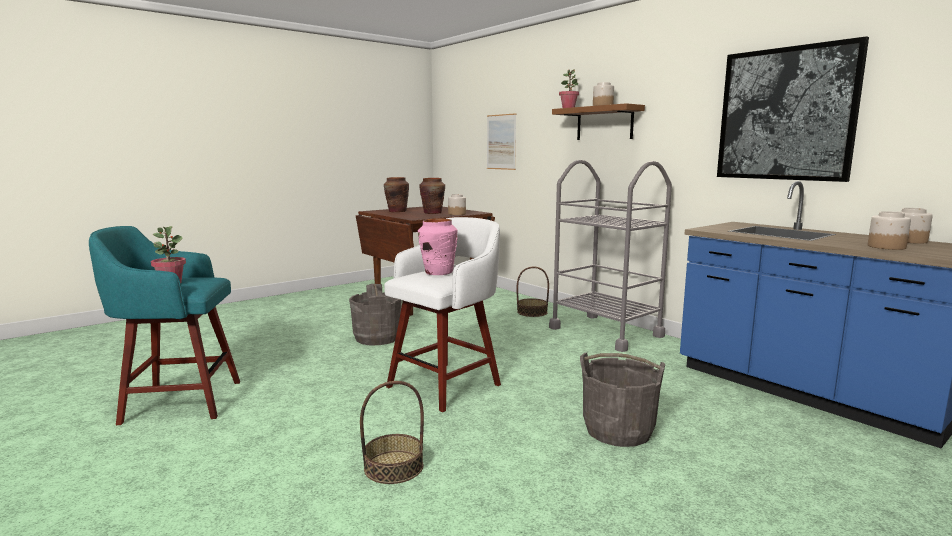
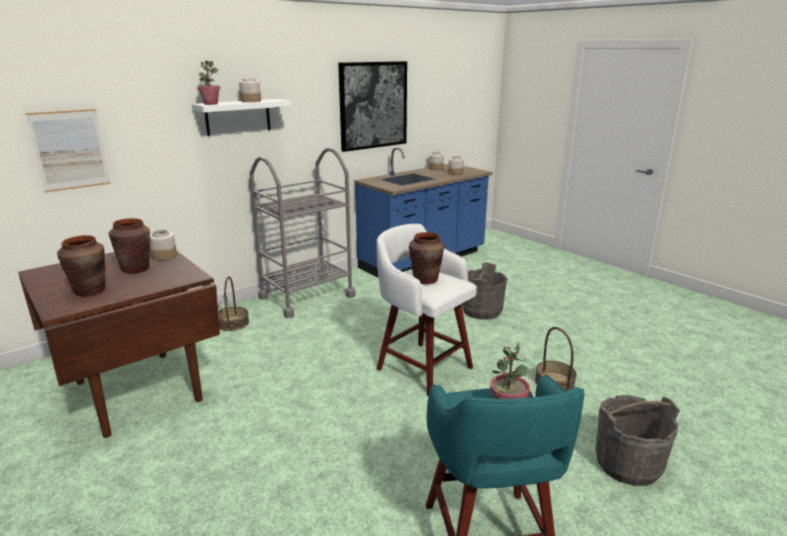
camera: 90 degrees left, 10 degrees up
grey bucket [349,284,402,346] -> grey bucket moved to [595,395,680,486]
pink vase [418,219,458,275] -> brown vase [409,232,444,284]
brown shelf [552,103,645,140] -> white shelf [192,99,291,136]

